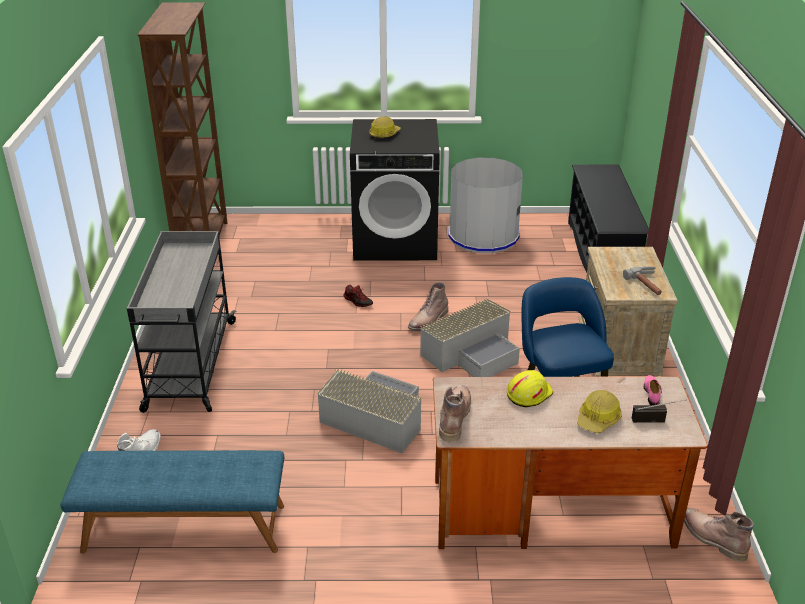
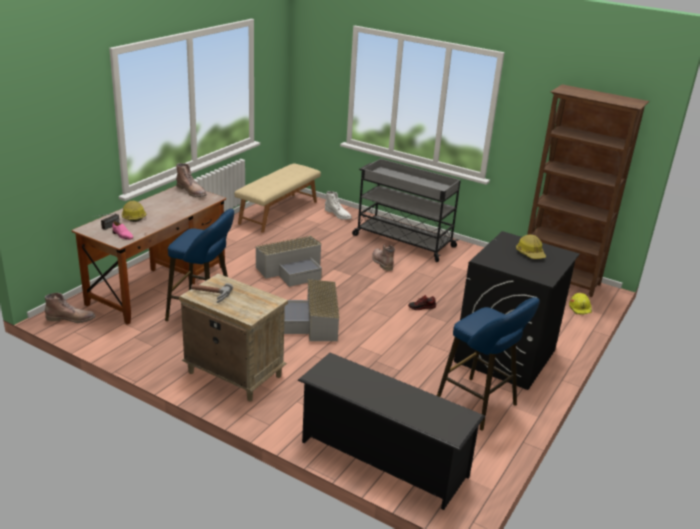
camera: 120 degrees right, 5 degrees down
blue bench [60,450,284,554] -> beige bench [234,163,321,233]
brown boot [408,282,449,331] -> brown boot moved to [372,244,395,271]
grey trash can [448,158,523,253] -> blue stool [437,297,540,431]
yellow hard hat [507,370,553,407] -> yellow hard hat moved to [569,292,592,315]

